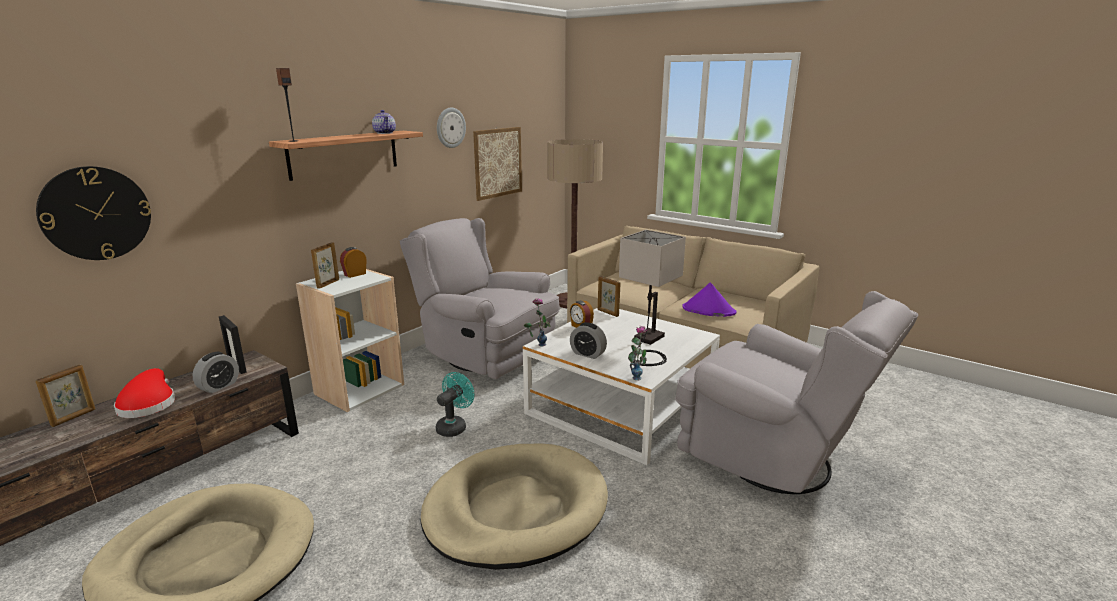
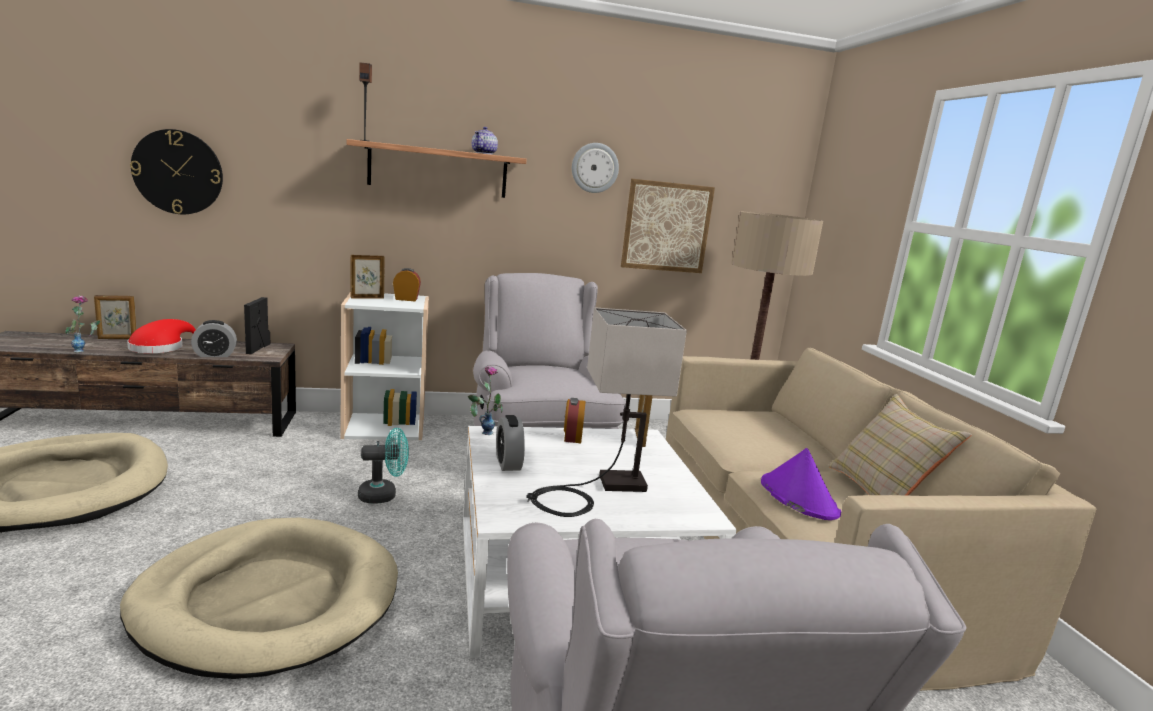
camera: 40 degrees right, 5 degrees down
vase [629,326,647,380] -> vase moved to [65,296,101,353]
none -> beige pillow [828,394,972,496]

